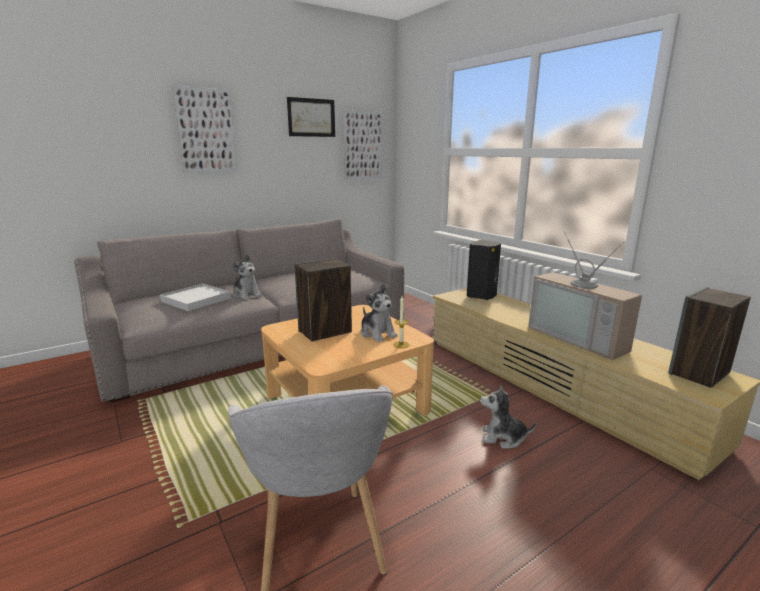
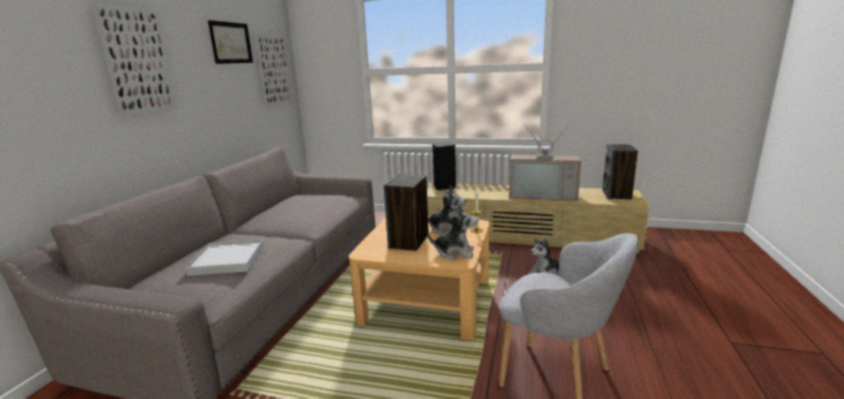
camera: 40 degrees left, 0 degrees up
plush toy [232,254,262,300] -> plush toy moved to [428,203,478,260]

